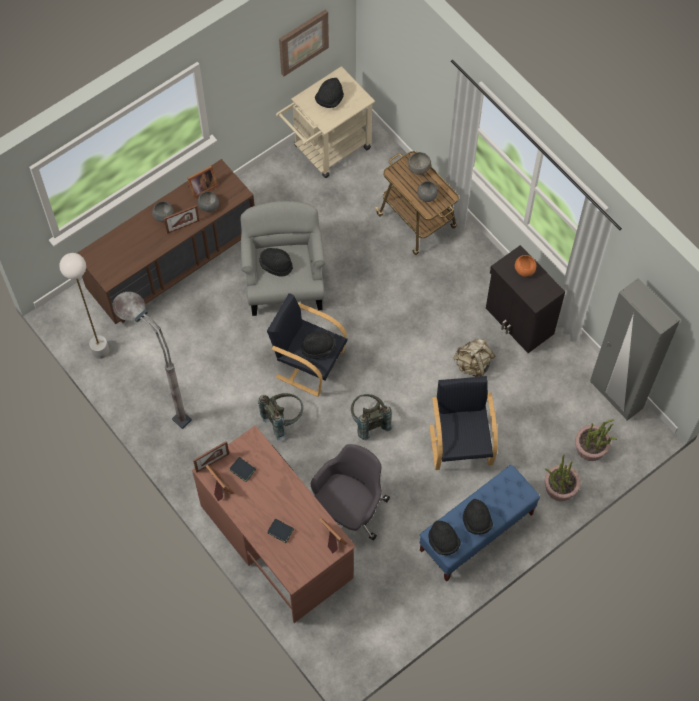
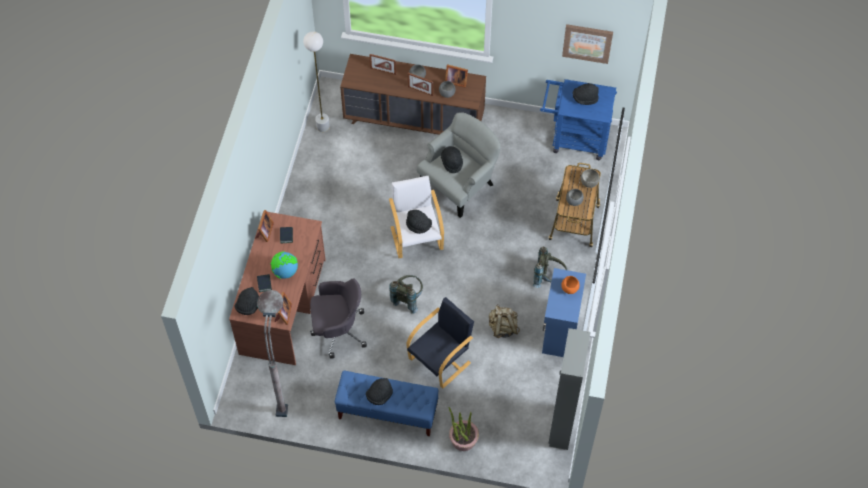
camera: 50 degrees right, 5 degrees down
grey floor lamp [113,292,192,429] -> grey floor lamp moved to [257,290,288,417]
picture frame [193,441,229,473] -> picture frame moved to [369,54,396,75]
grey backpack [258,393,303,441] -> grey backpack moved to [533,246,567,288]
black armchair [267,293,348,397] -> white armchair [389,176,444,258]
beige cart [276,66,375,178] -> blue cart [540,79,617,160]
black hat [429,521,461,555] -> black hat moved to [234,287,259,315]
black cabinet [486,245,565,353] -> blue cabinet [542,268,586,357]
potted plant [575,419,617,461] -> none
none -> globe [271,251,298,279]

